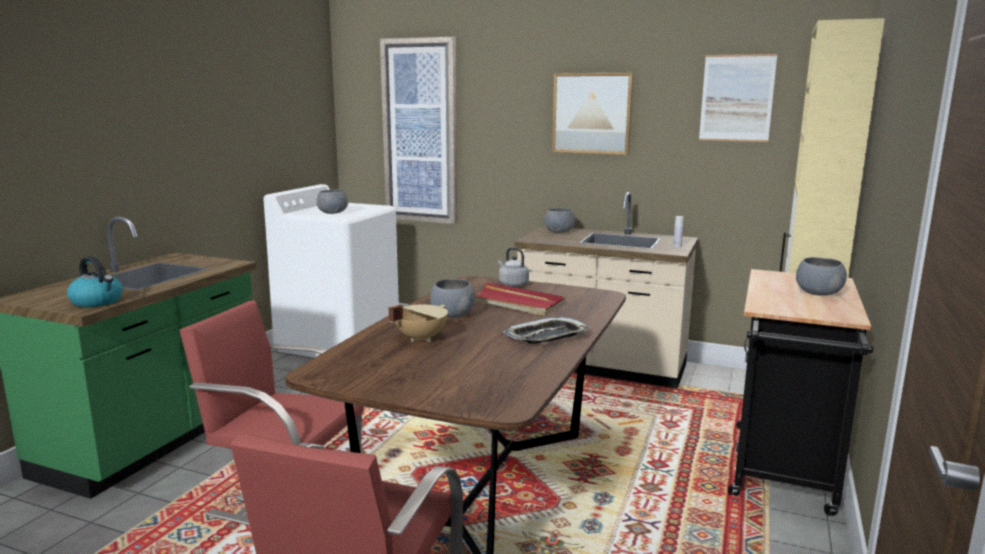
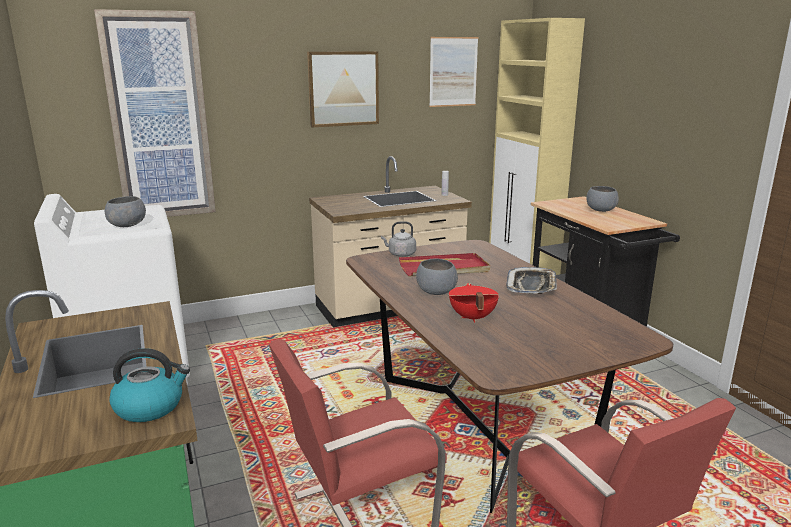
camera: 45 degrees left, 5 degrees up
beige cooking pot [389,304,448,342] -> red cooking pot [449,283,499,323]
grey bowl [544,208,575,232] -> none

